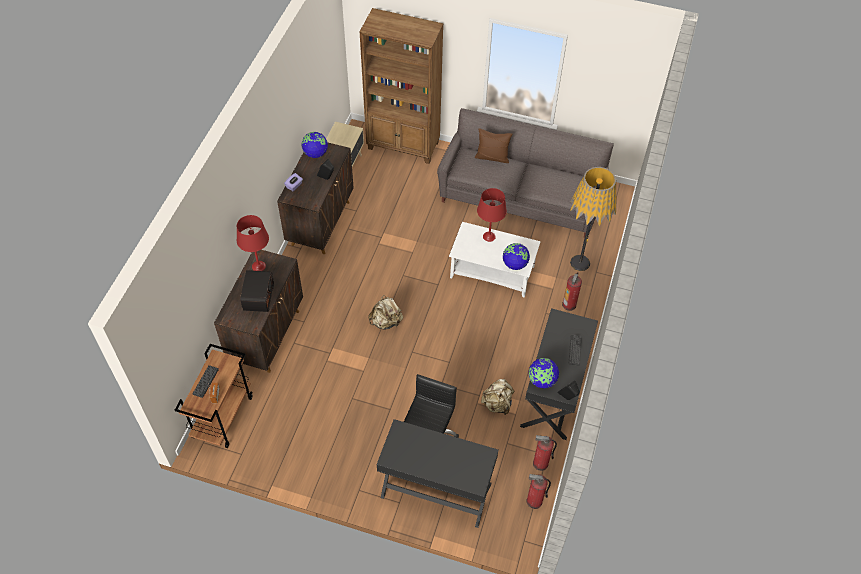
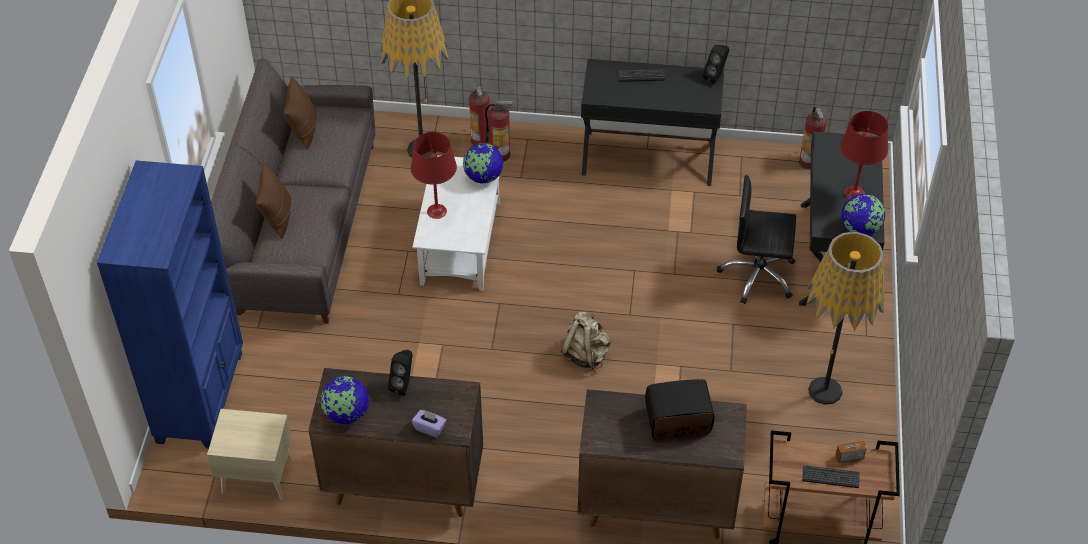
camera: 100 degrees left, 5 degrees down
red table lamp [237,215,269,271] -> red table lamp moved to [840,111,888,199]
brown bookcase [359,8,443,164] -> blue bookcase [97,160,243,449]
beige backpack [481,379,514,415] -> none
globe [529,358,559,388] -> globe moved to [841,194,885,236]
fire extinguisher [533,435,557,471] -> fire extinguisher moved to [469,85,490,145]
none -> brown pillow [283,76,317,150]
none -> floor lamp [806,232,884,405]

